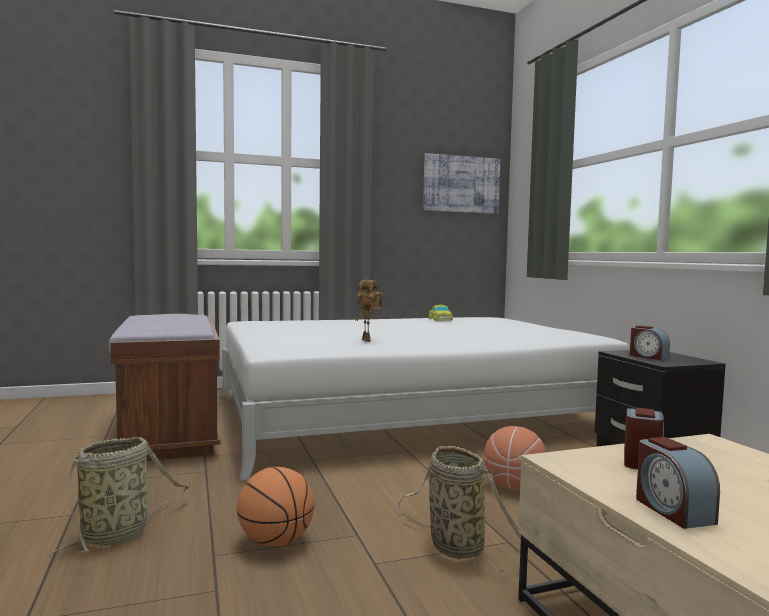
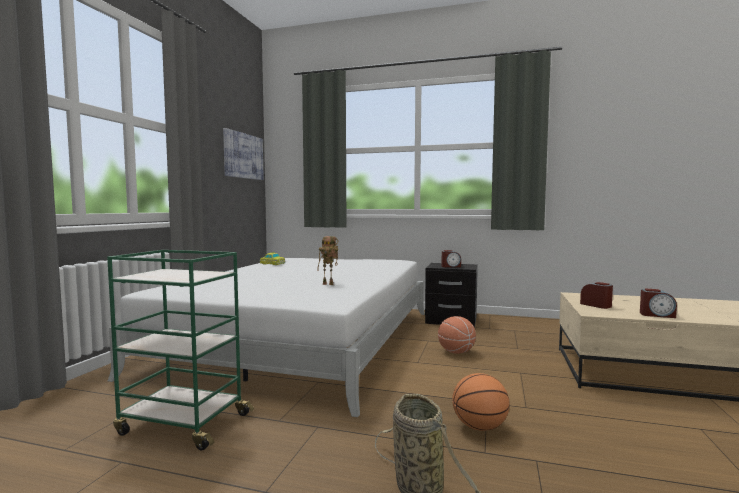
camera: 55 degrees left, 0 degrees up
brown bench [109,314,220,461] -> green cart [107,250,254,450]
basket [398,446,521,573] -> none

